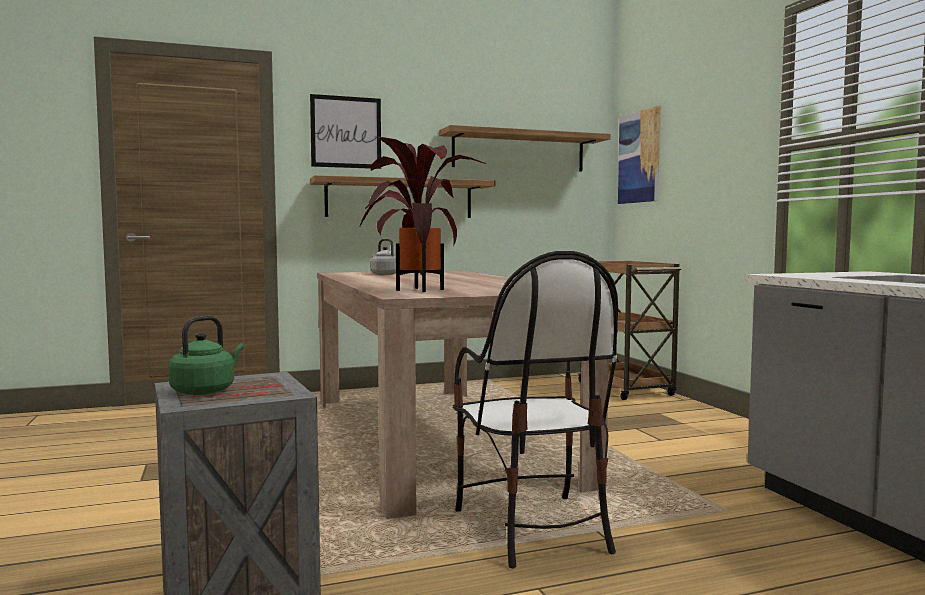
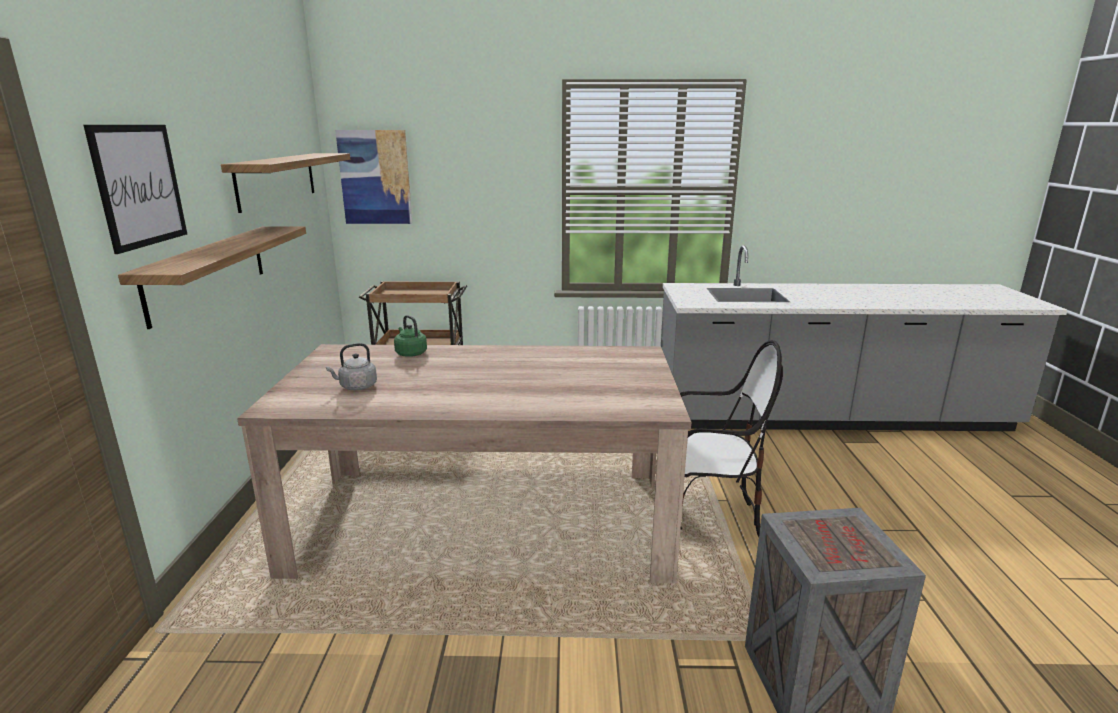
camera: 70 degrees left, 15 degrees up
green kettle [168,316,244,395] -> green kettle moved to [394,315,427,357]
potted plant [360,137,486,292] -> none

